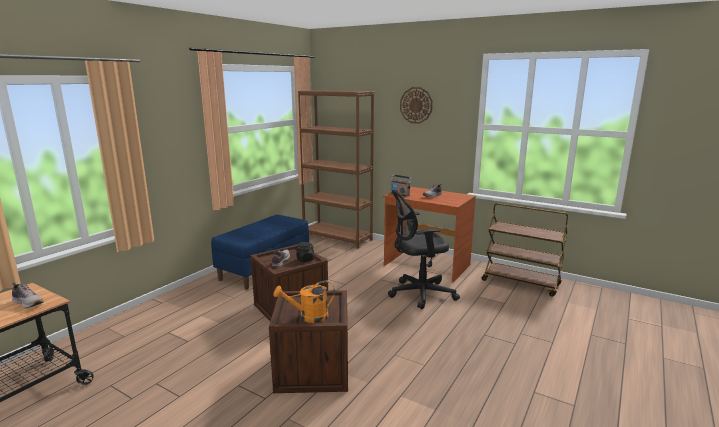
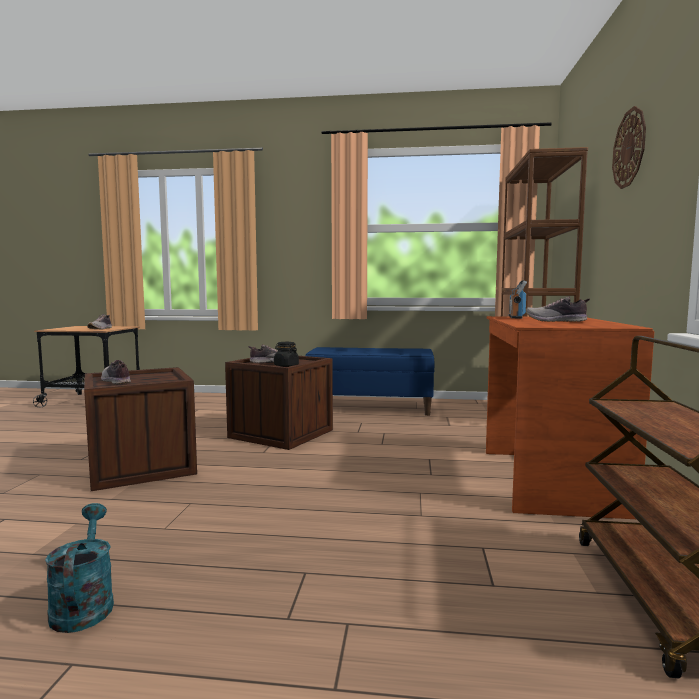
camera: 65 degrees right, 10 degrees down
orange watering can [274,280,335,323] -> shoe [101,360,131,384]
black office chair [388,191,460,309] -> none
none -> turquoise watering can [45,503,114,633]

